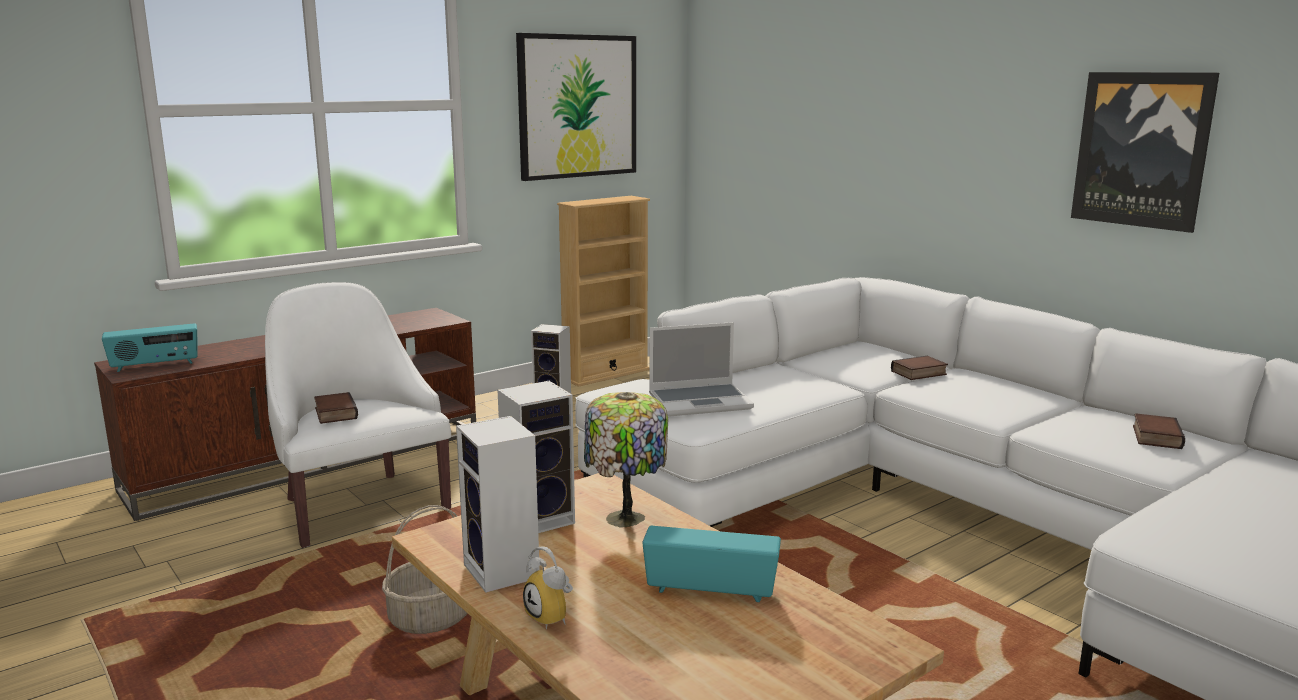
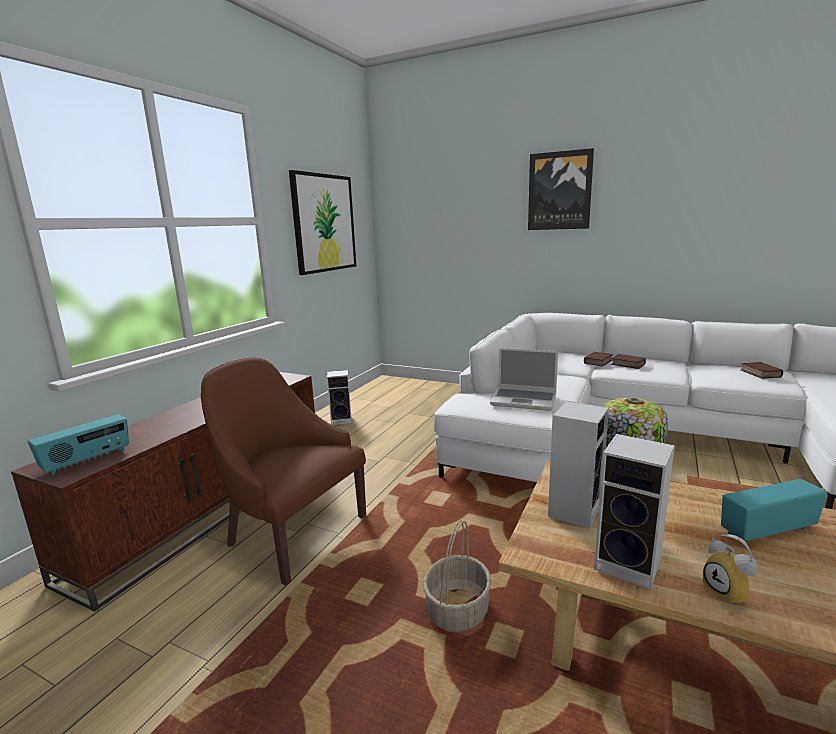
camera: 25 degrees left, 0 degrees up
white armchair [265,282,451,548] -> brown armchair [201,358,366,585]
book [314,392,358,424] -> book moved to [611,354,646,369]
alarm clock [523,546,573,629] -> alarm clock turned 45 degrees clockwise [703,534,757,605]
beige bookcase [557,196,650,387] -> none
laptop [649,322,754,417] -> laptop turned 60 degrees clockwise [490,348,558,411]
picture [1071,72,1219,233] -> picture moved to [528,148,594,230]

